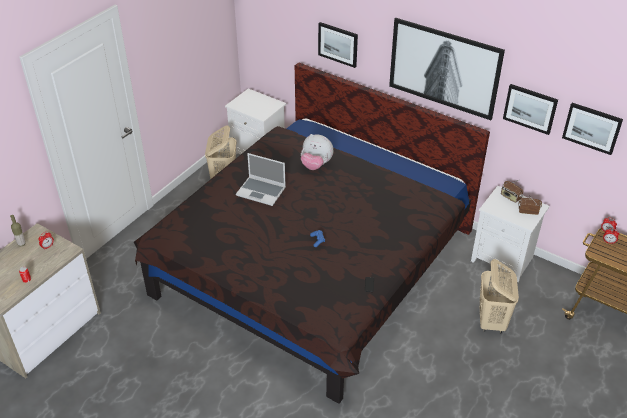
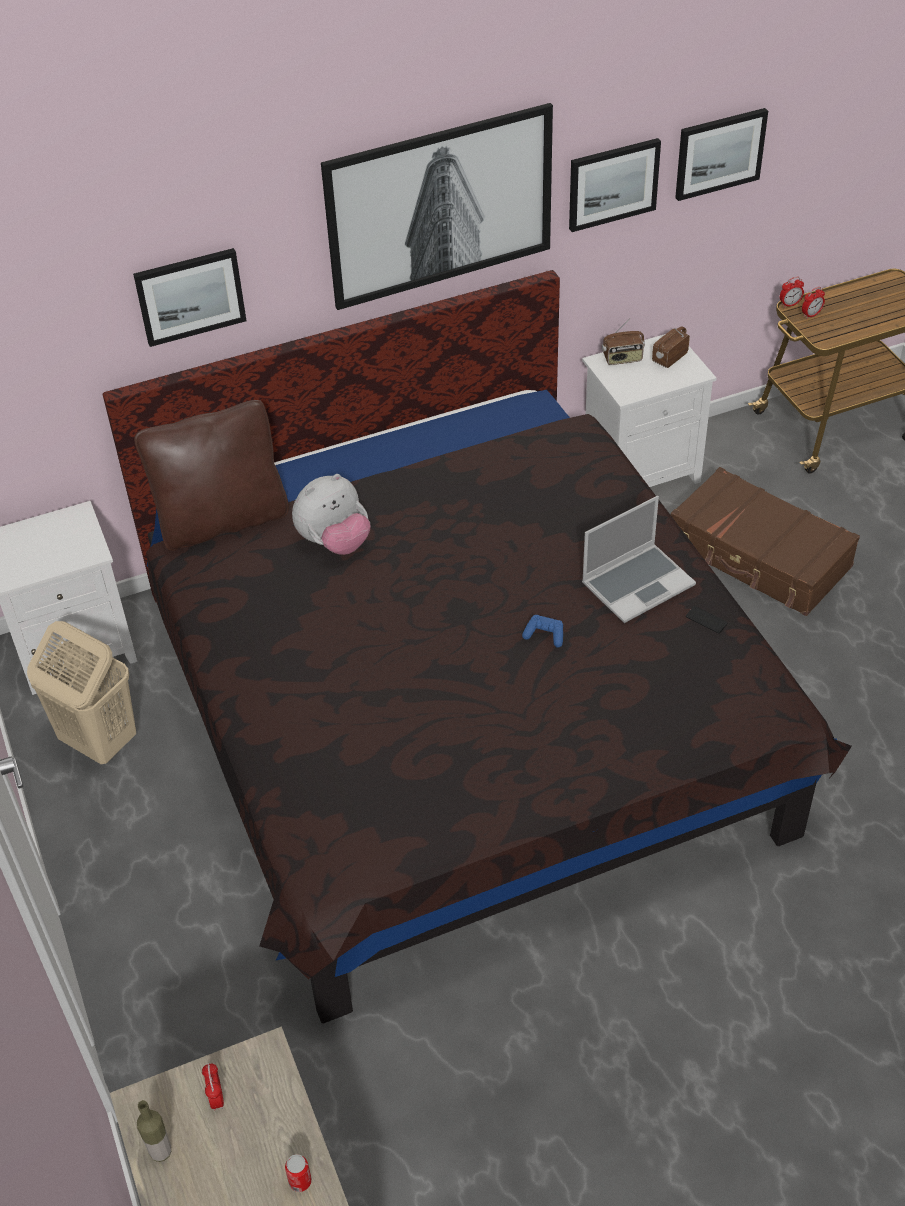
camera: 55 degrees left, 5 degrees up
laptop [236,153,286,206] -> laptop moved to [582,496,696,623]
beige laundry basket [480,259,519,334] -> brown suitcase [671,467,860,616]
none -> brown pillow [134,400,289,551]

